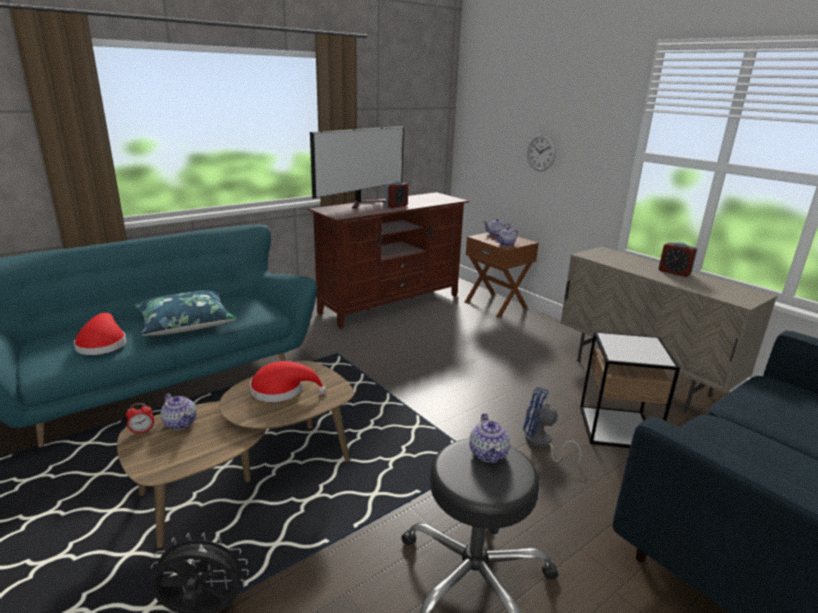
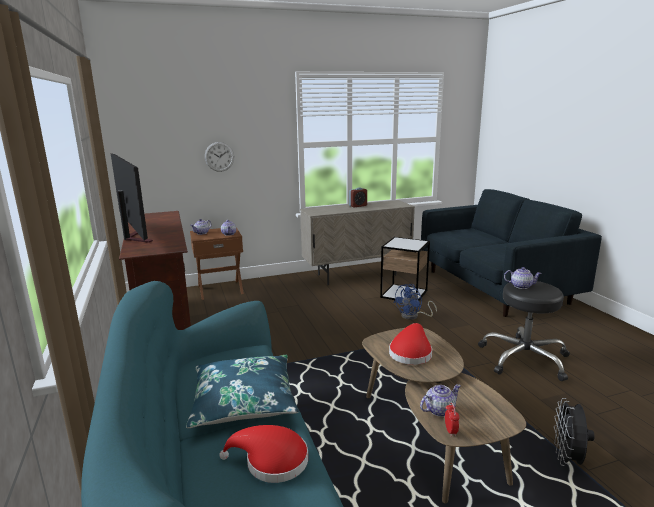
camera: 70 degrees left, 5 degrees down
alarm clock [386,181,408,208] -> none

